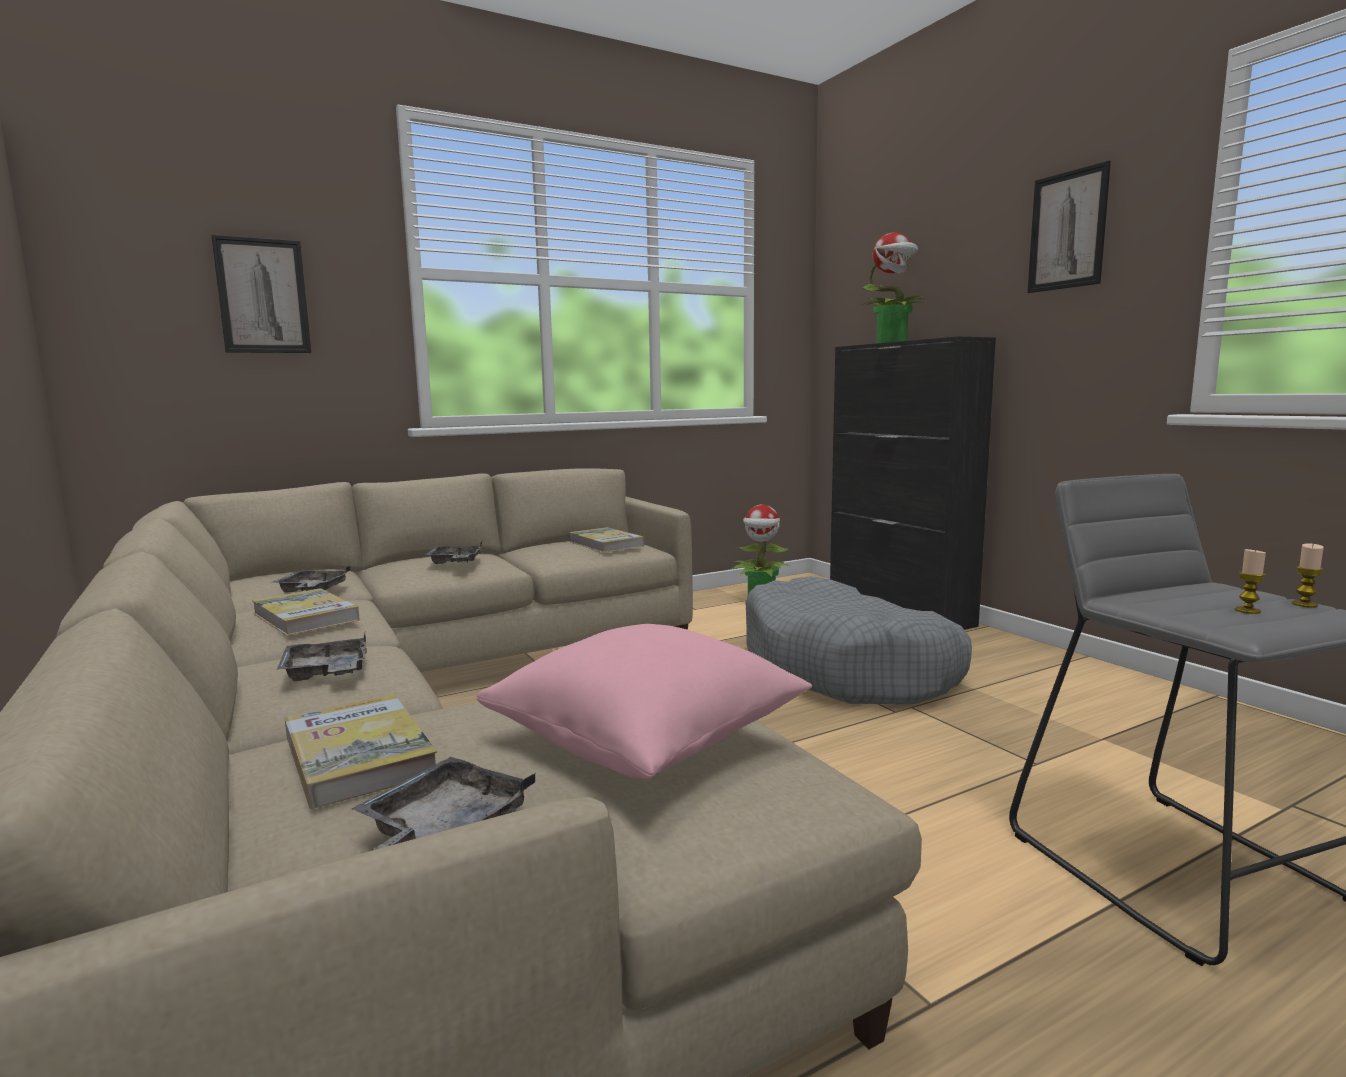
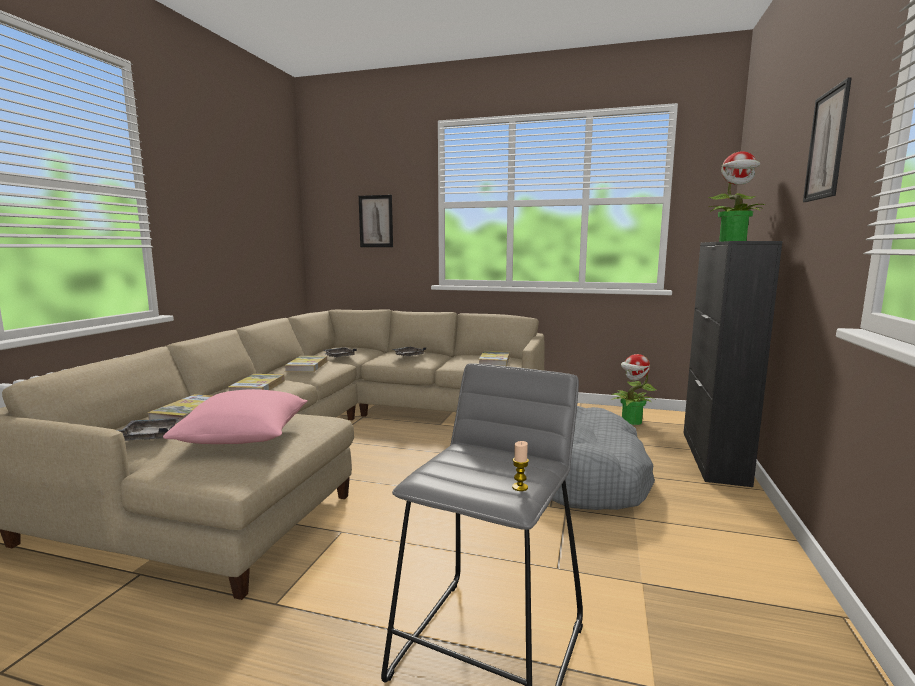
camera: 45 degrees right, 0 degrees up
grey tray [277,633,367,681] -> book [228,374,285,391]
candle [1235,549,1266,614] -> none

